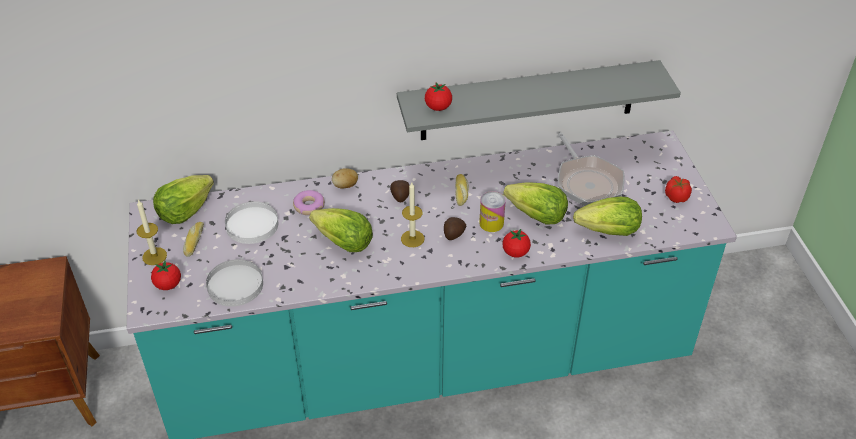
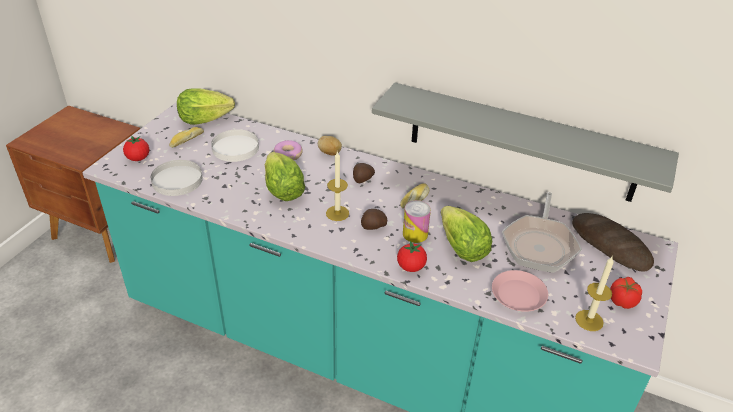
camera: 35 degrees right, 5 degrees down
candle [137,199,167,265] -> candle moved to [575,257,614,331]
tomato [425,83,452,111] -> none
lettuce [573,197,642,236] -> pink plate [492,270,548,312]
none -> bread [572,213,654,272]

